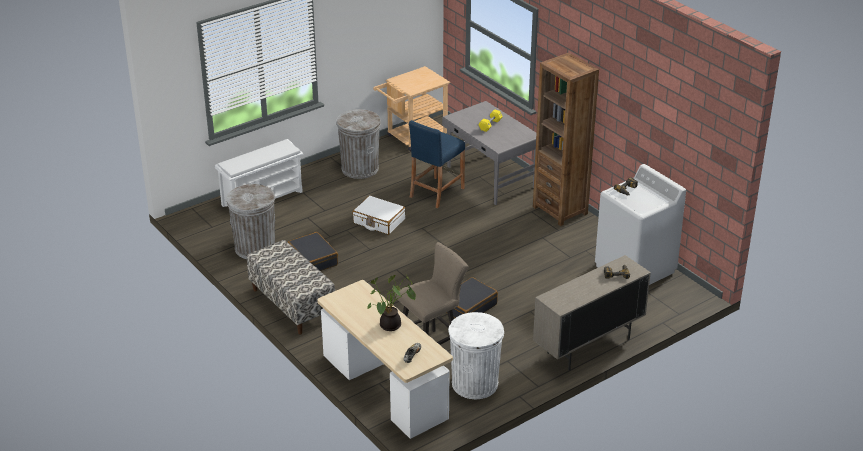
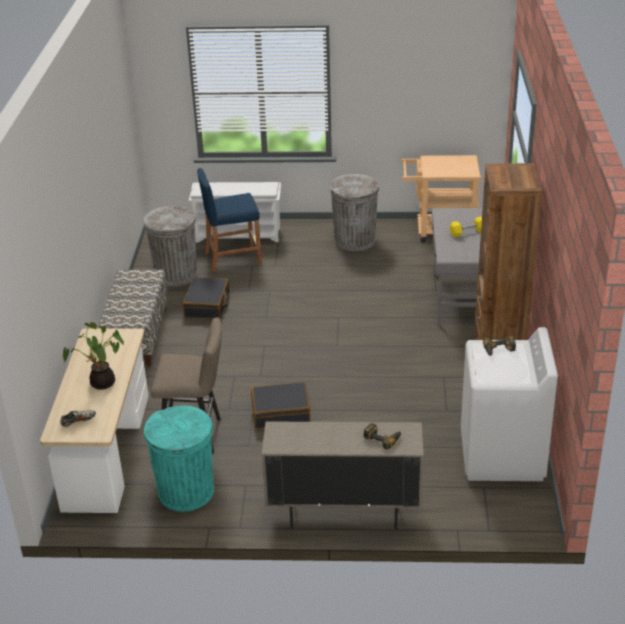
camera: 40 degrees right, 0 degrees up
white suitcase [352,196,405,235] -> none
blue stool [409,120,465,208] -> blue stool moved to [197,168,262,272]
white trash can [448,312,504,399] -> turquoise trash can [144,405,214,512]

